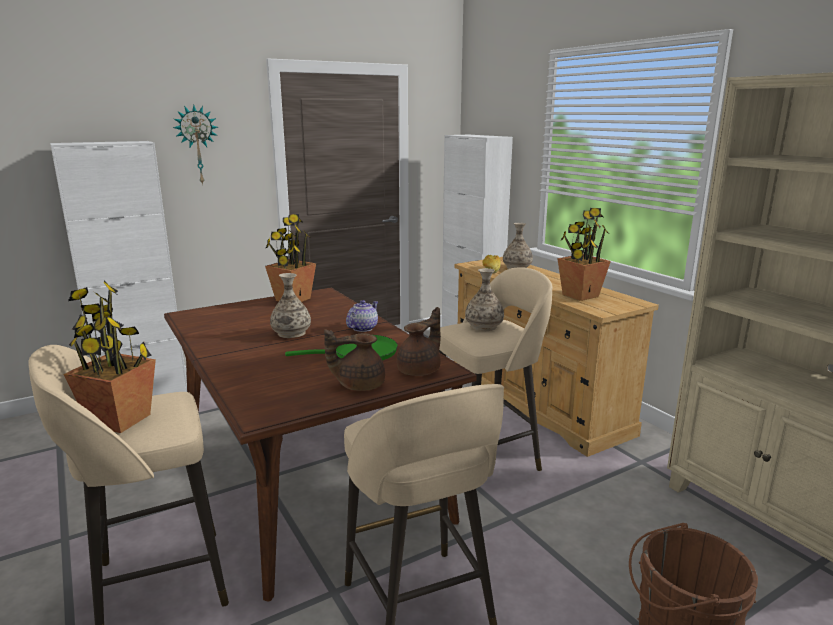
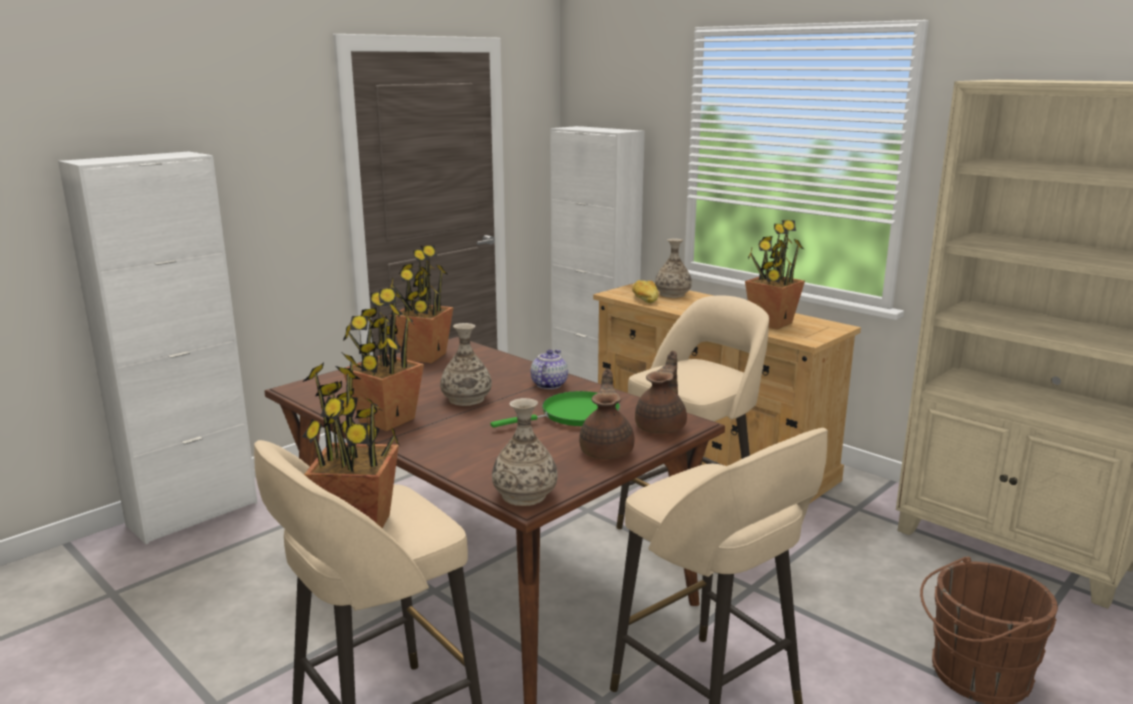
camera: 15 degrees left, 0 degrees up
wall clock [173,105,218,185] -> none
brown teapot [324,329,385,390] -> brown teapot turned 120 degrees clockwise [579,369,634,459]
vase [465,268,504,331] -> vase moved to [492,398,558,506]
none -> potted plant [342,286,424,431]

